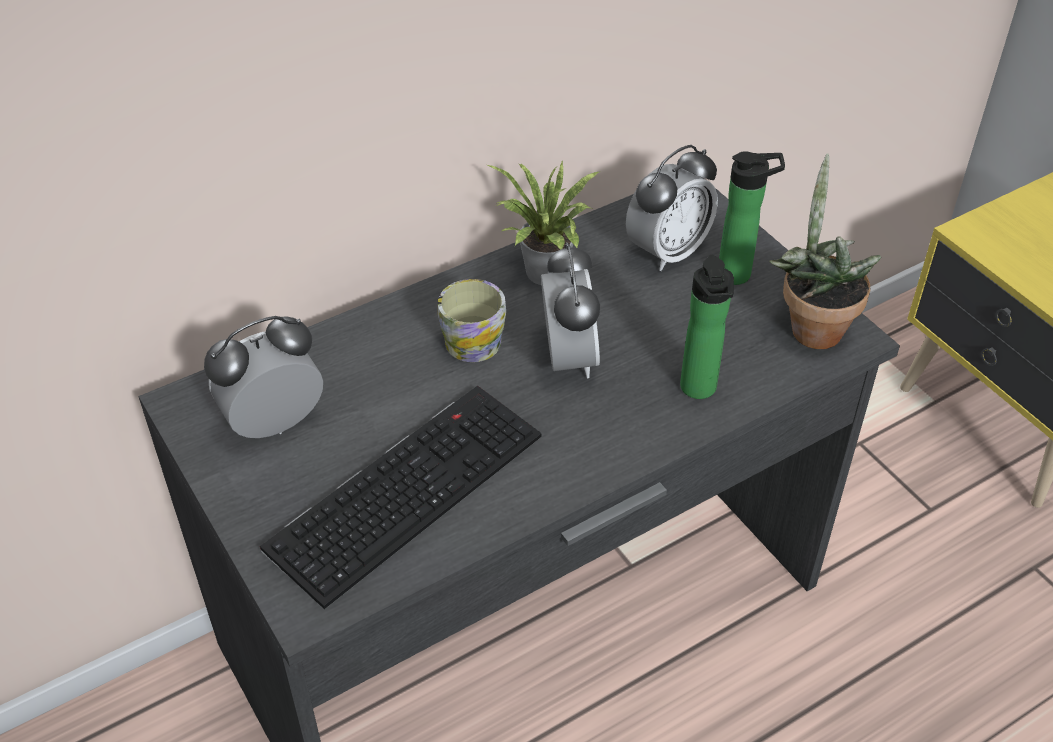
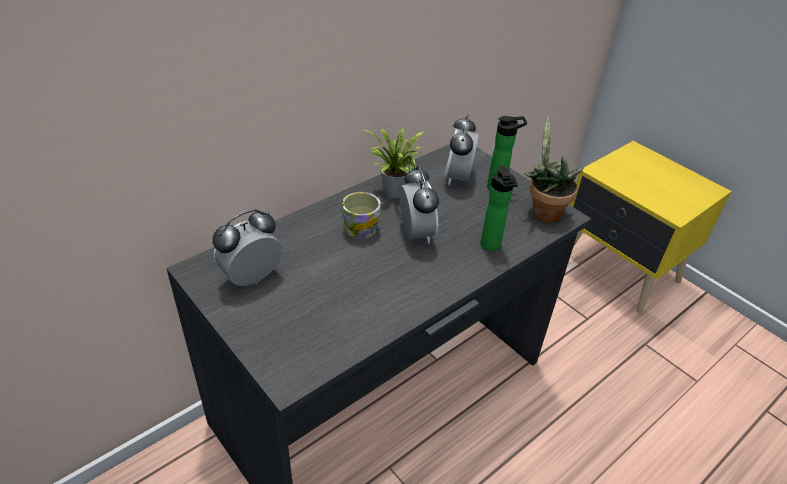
camera: 10 degrees left, 5 degrees down
keyboard [260,385,542,609] -> none
alarm clock [626,145,718,271] -> alarm clock turned 150 degrees clockwise [445,115,479,185]

